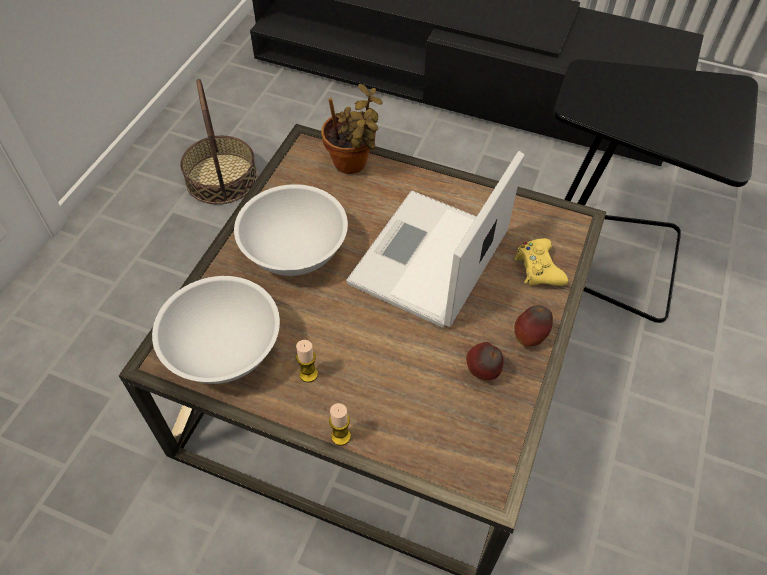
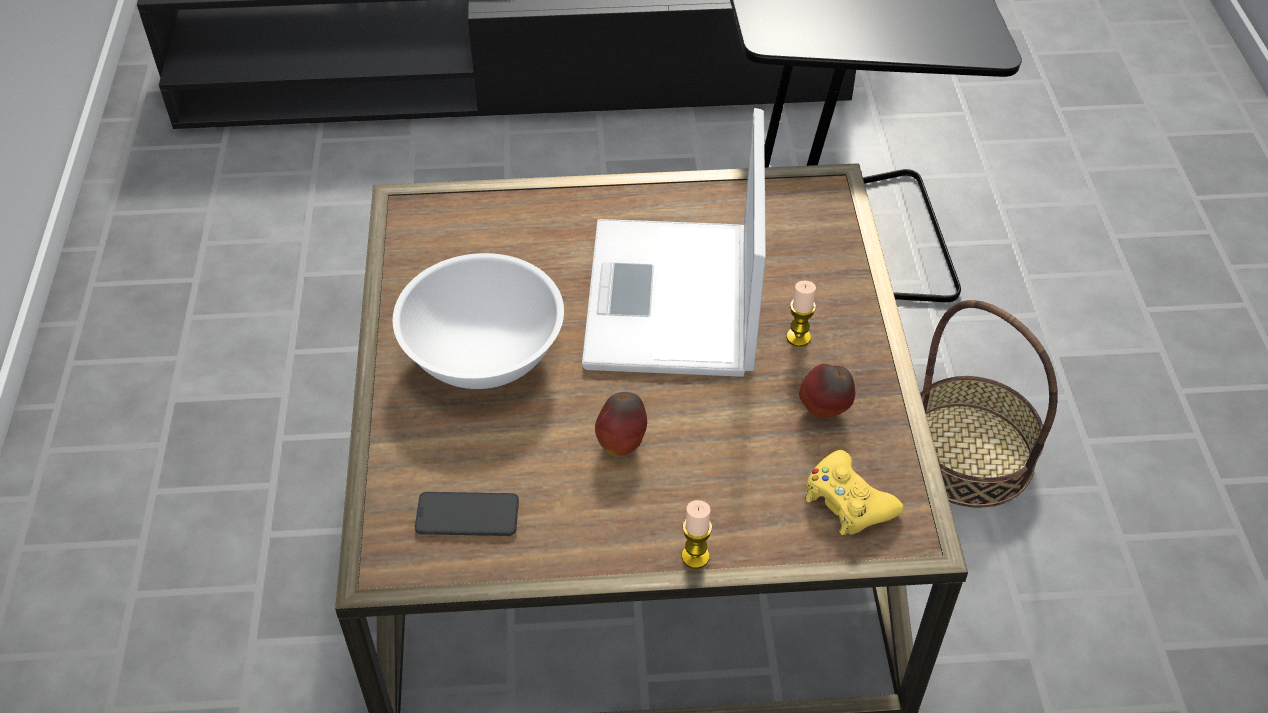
camera: 25 degrees left, 5 degrees down
white bowl [152,276,280,384] -> phone [415,492,519,536]
basket [180,79,257,204] -> basket moved to [920,300,1058,508]
candle [296,340,318,383] -> candle moved to [786,280,816,347]
potted plant [321,84,383,174] -> none
yellow game controller [514,238,568,286] -> yellow game controller moved to [805,450,903,536]
apple [514,305,553,346] -> apple moved to [595,392,647,456]

